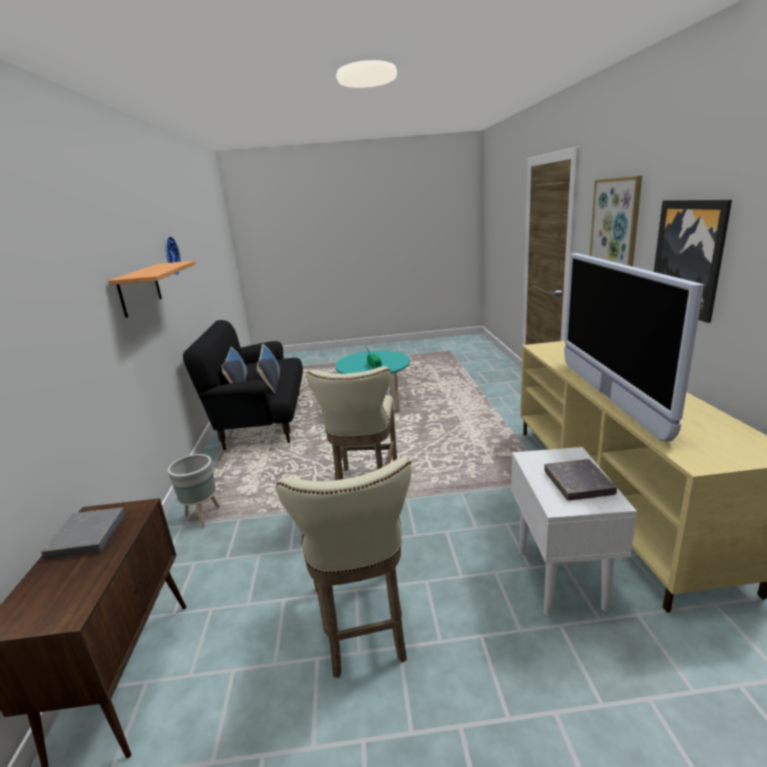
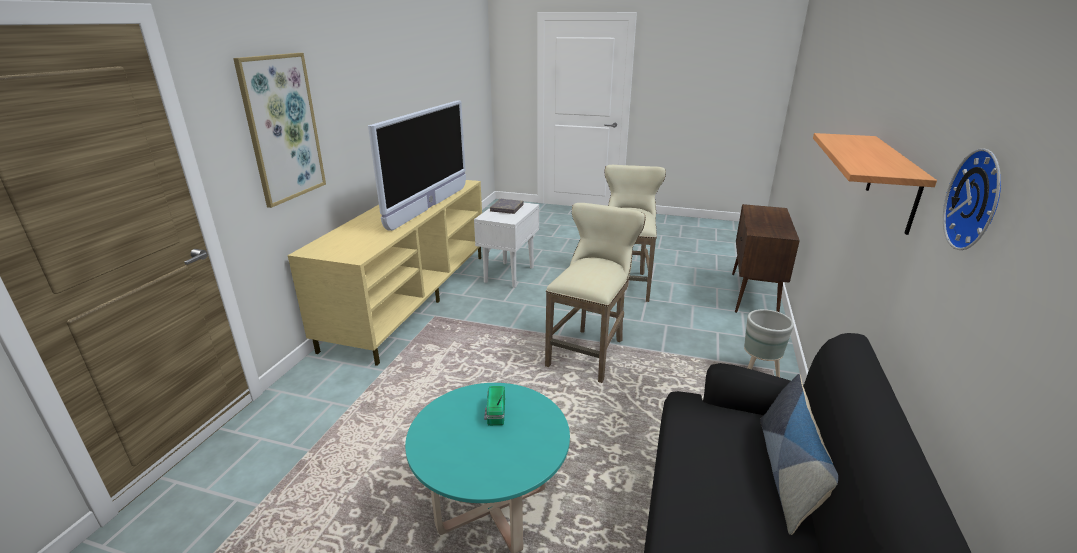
camera: 160 degrees left, 5 degrees up
grey book [41,507,125,559] -> none
pillow [257,343,280,394] -> none
picture [654,200,732,323] -> none

